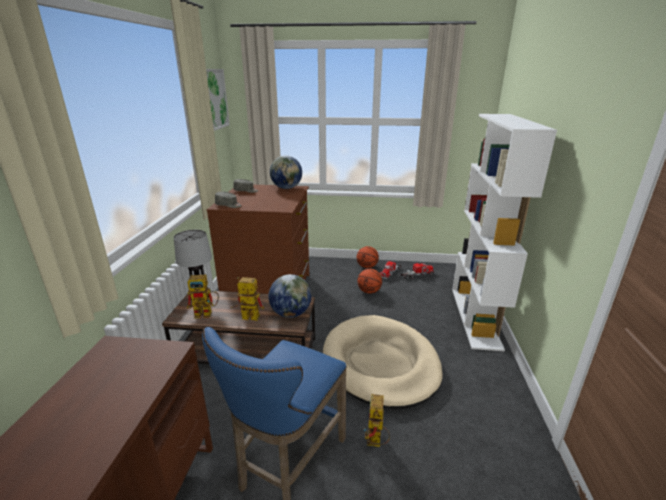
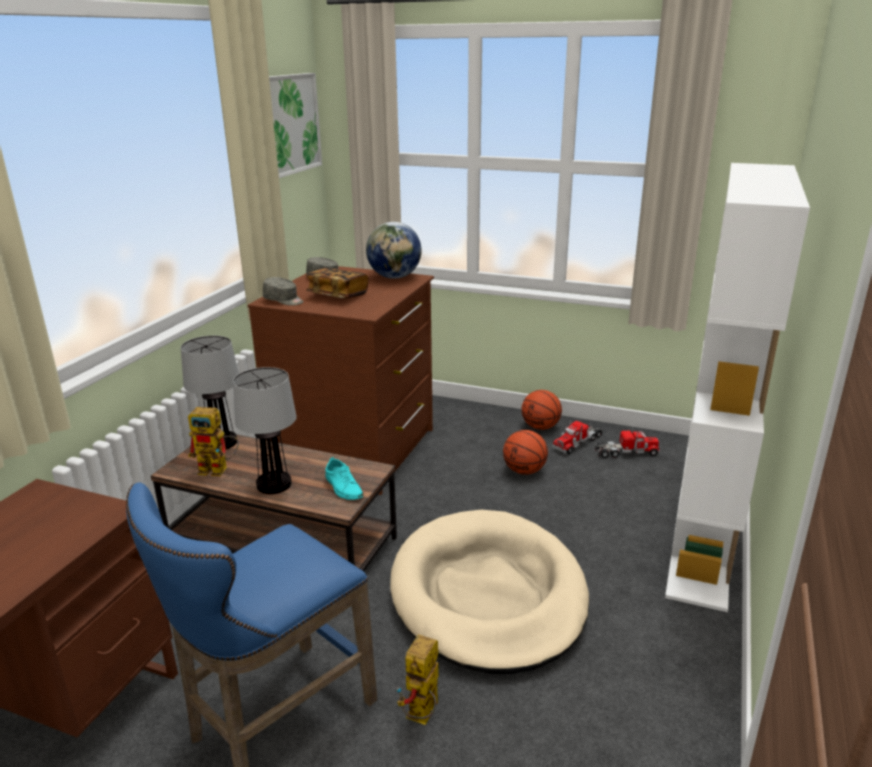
camera: 15 degrees right, 0 degrees up
toy robot [230,277,264,321] -> table lamp [233,367,297,494]
globe [269,274,312,318] -> turquoise shoe [325,457,363,500]
none -> book [306,268,369,299]

